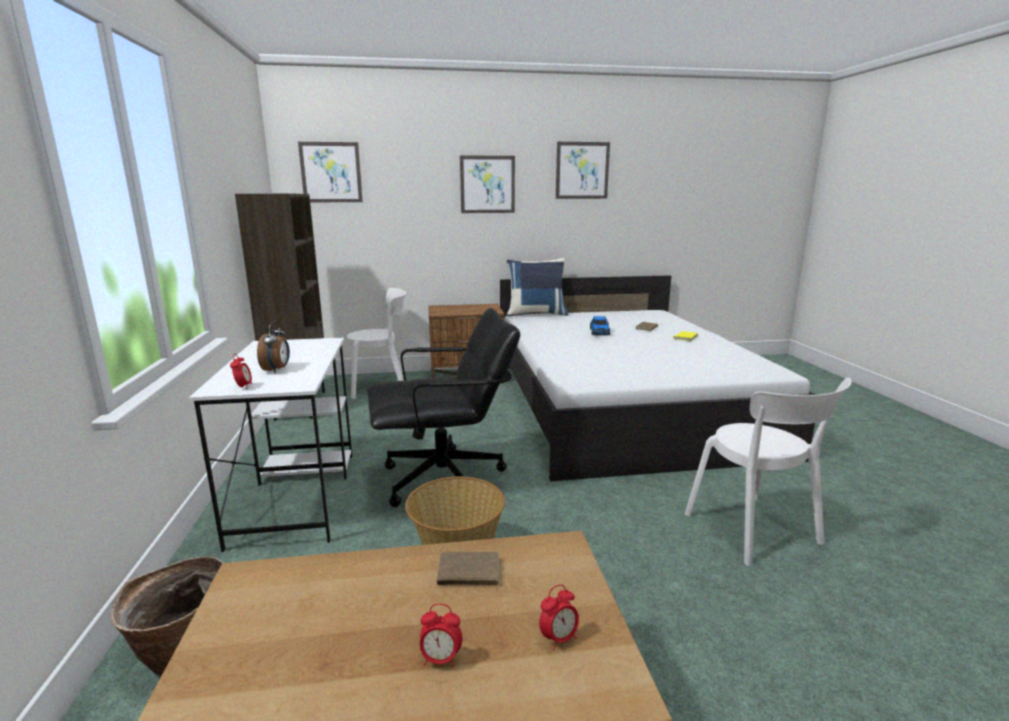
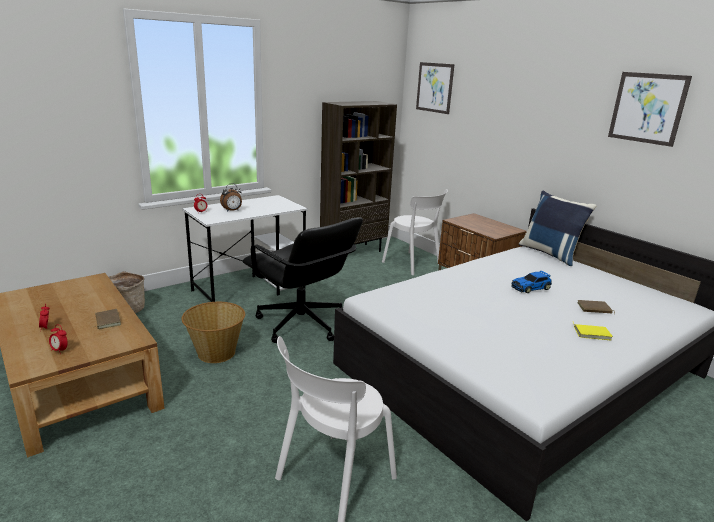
camera: 60 degrees right, 5 degrees up
picture [460,155,515,213] -> none

